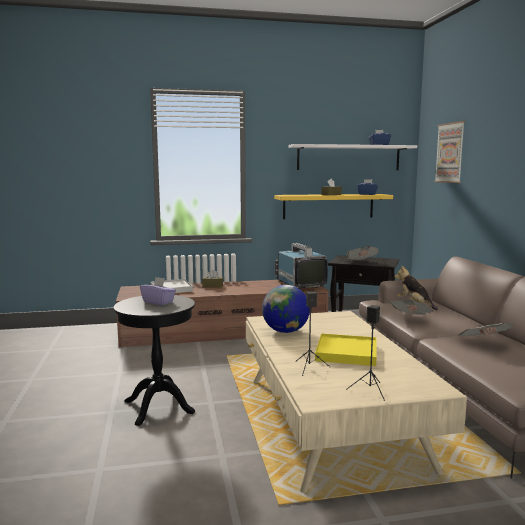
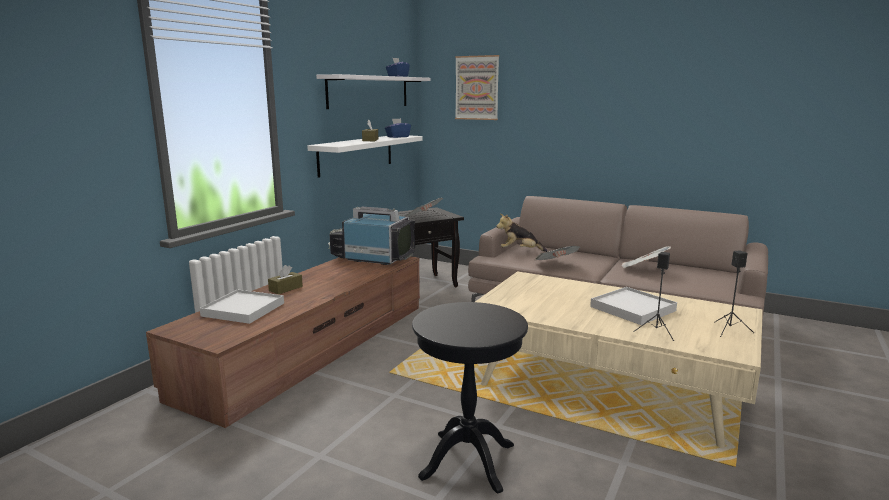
camera: 50 degrees left, 5 degrees up
purple tissue box [140,277,176,305] -> none
globe [262,285,310,333] -> none
yellow shelf [274,194,393,219] -> white shelf [307,136,423,178]
yellow tray [315,333,377,366] -> white tray [590,287,677,325]

